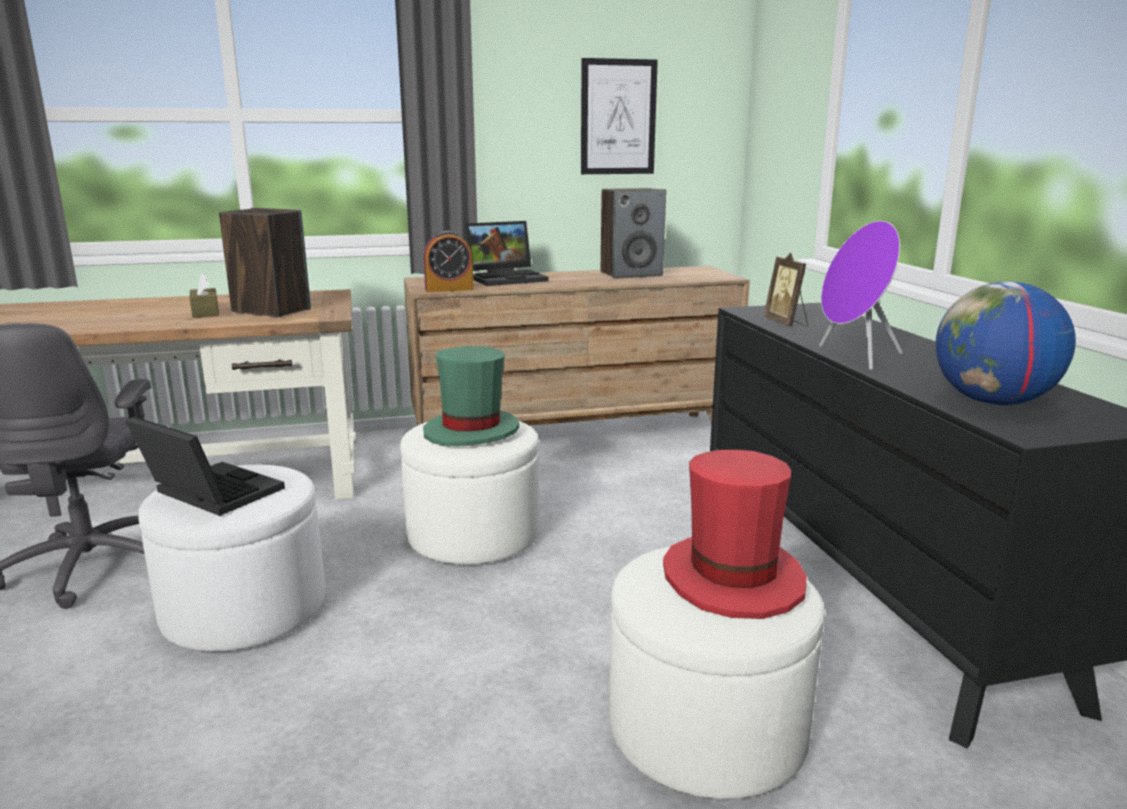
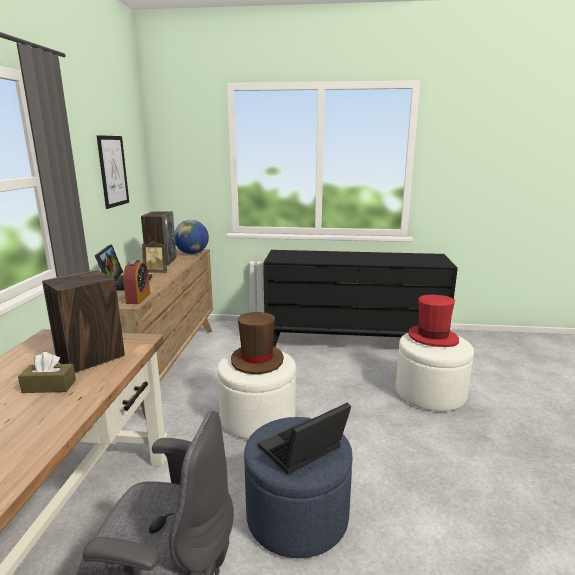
camera: 70 degrees left, 0 degrees up
white ottoman [138,465,325,652] -> blue ottoman [244,417,352,558]
green hat [423,346,519,446] -> brown hat [231,312,284,375]
picture frame [764,253,808,326] -> picture frame moved to [142,240,167,273]
purple speaker [820,221,903,370] -> none
globe [935,281,1076,405] -> globe moved to [175,220,209,254]

